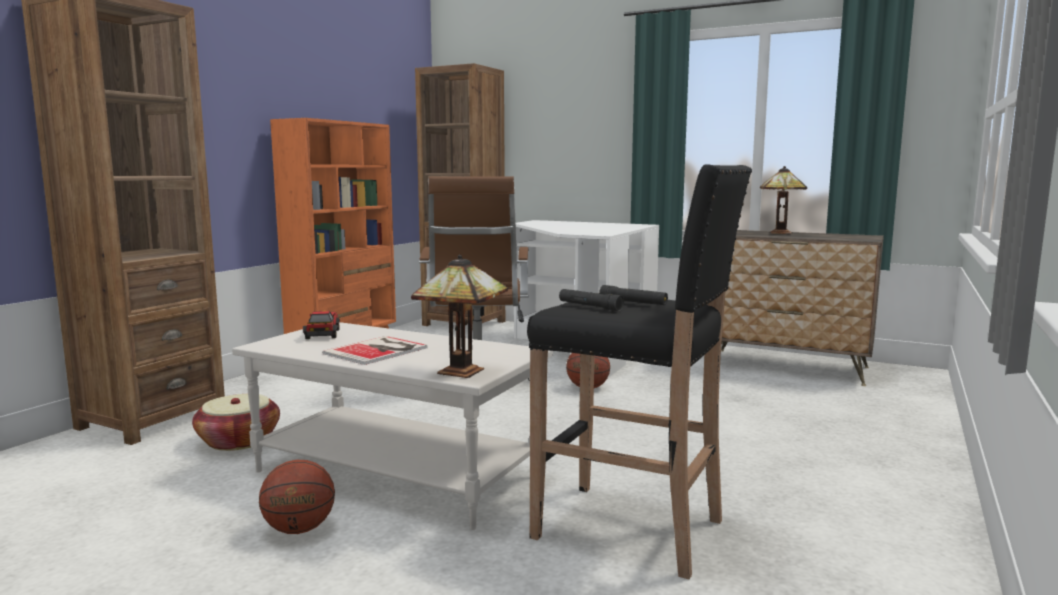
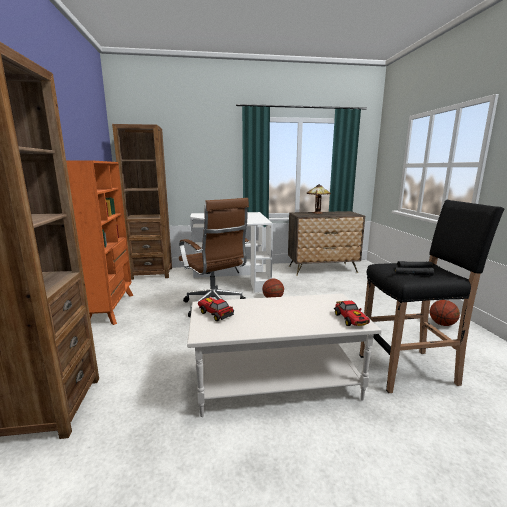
camera: 35 degrees left, 5 degrees up
basket [192,394,280,451] -> none
basketball [259,460,335,534] -> basketball moved to [430,300,460,326]
book [322,336,427,365] -> none
table lamp [411,254,508,378] -> toy car [334,301,370,326]

